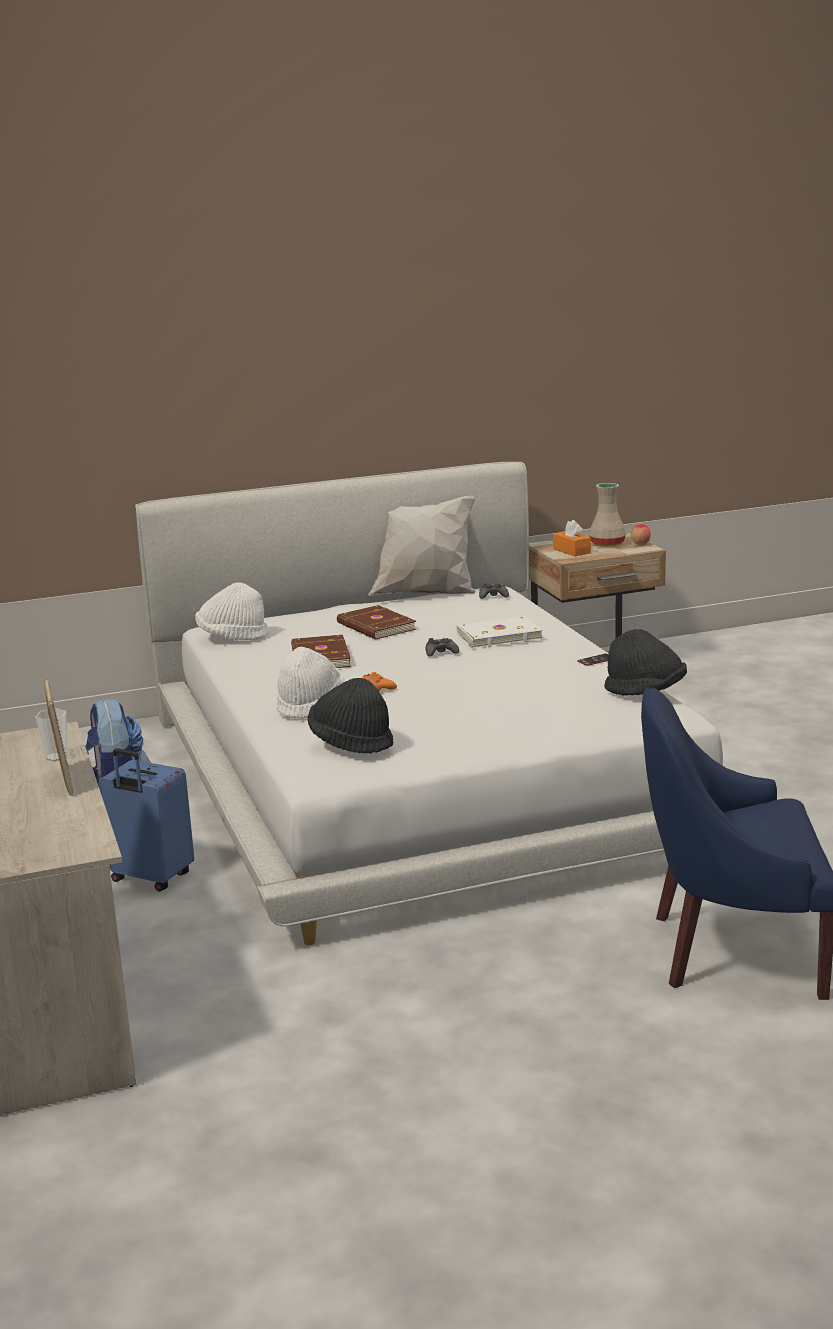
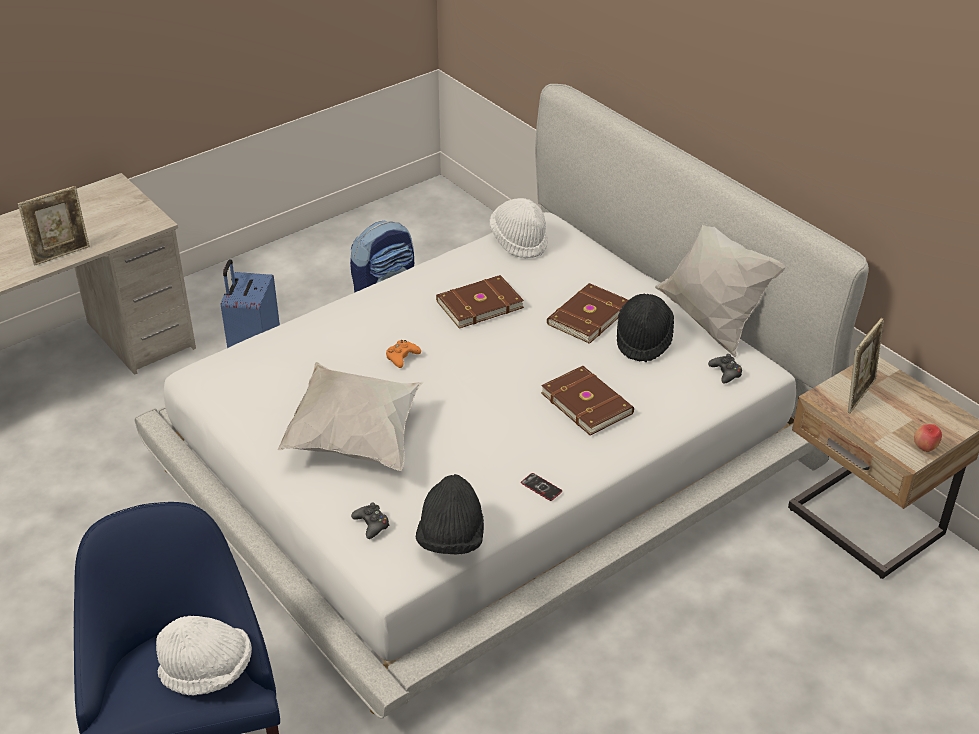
camera: 70 degrees right, 20 degrees up
cup [35,708,67,761] -> none
white hat [277,647,344,720] -> white hat moved to [156,616,252,695]
black hat [308,678,394,754] -> black hat moved to [617,293,674,362]
black game controller [426,638,459,657] -> black game controller moved to [351,503,389,539]
white book [456,616,543,649] -> brown book [541,366,634,436]
orange tissue box [553,520,591,556] -> picture frame [848,318,884,413]
beige vase [589,483,626,547] -> none
none -> white pillow [277,362,423,471]

